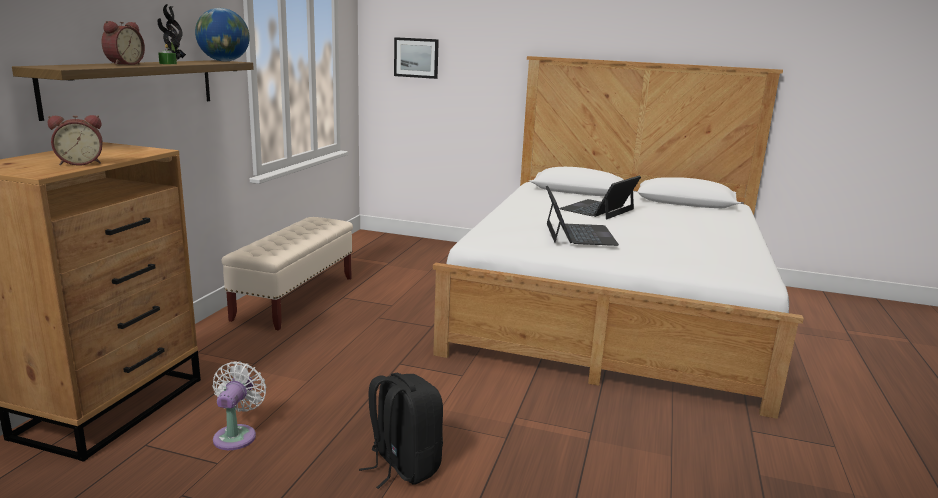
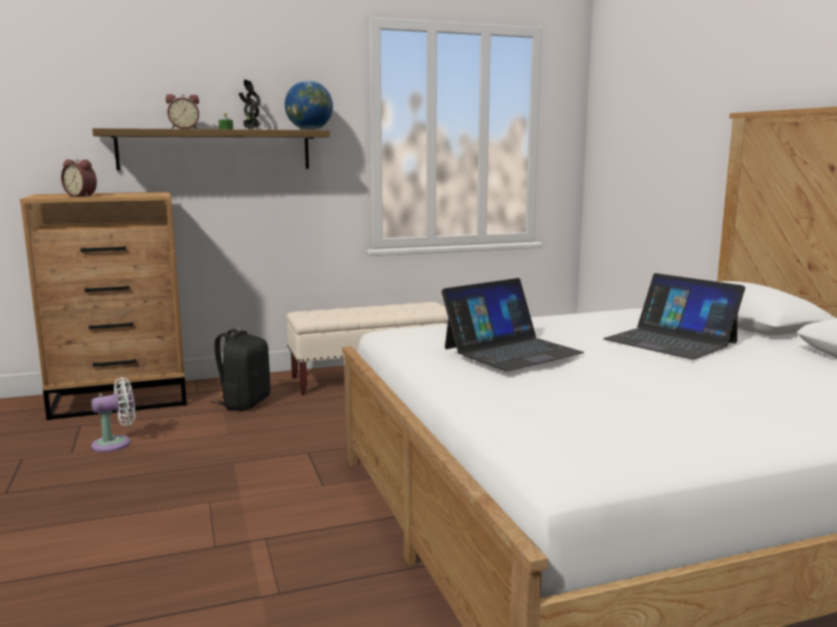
camera: 55 degrees right, 5 degrees down
black backpack [359,373,443,489] -> black backpack moved to [211,329,270,411]
picture [394,37,439,79] -> none
laptop [559,176,641,219] -> laptop turned 135 degrees counterclockwise [603,273,745,360]

